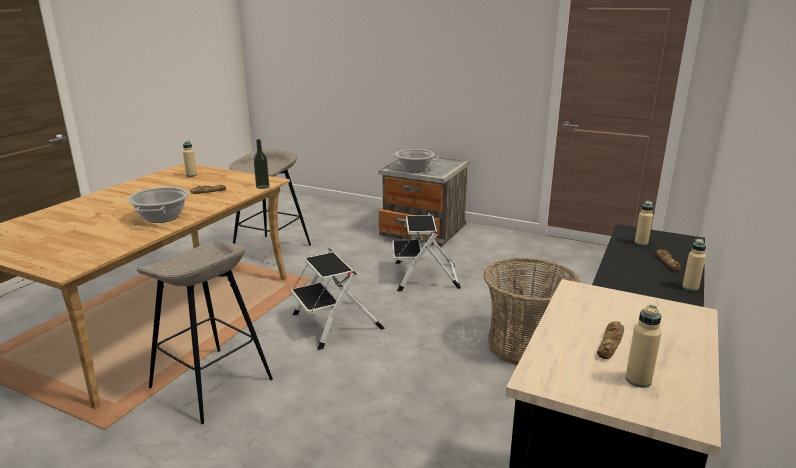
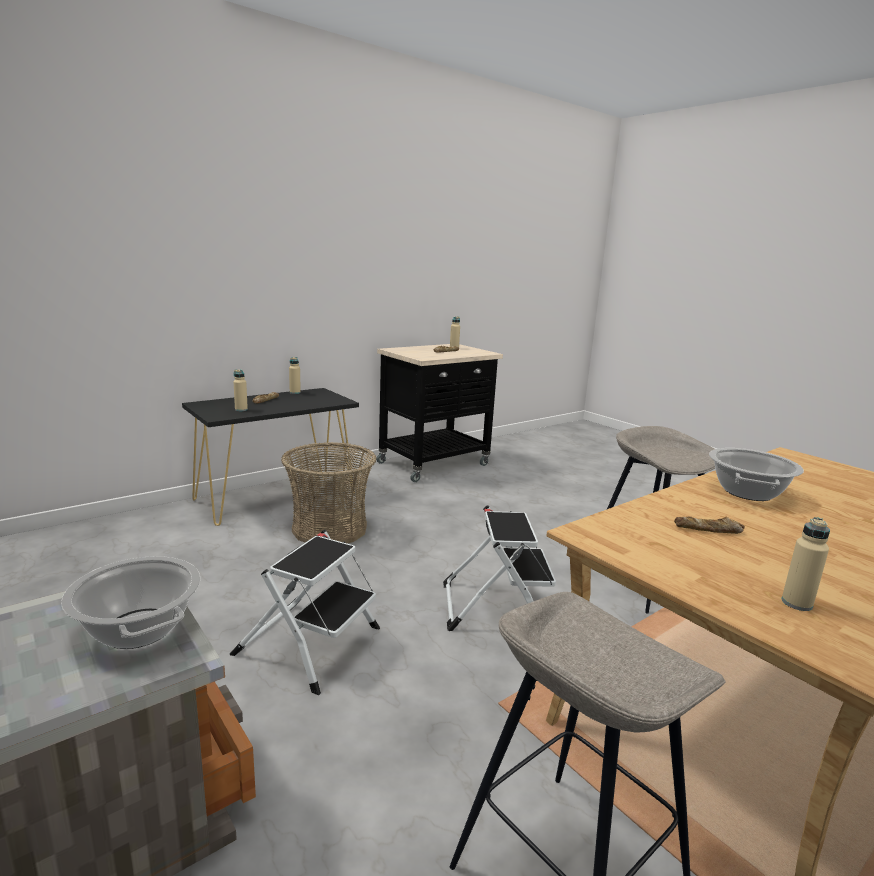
camera: 155 degrees left, 5 degrees down
bottle [253,139,270,189] -> none

